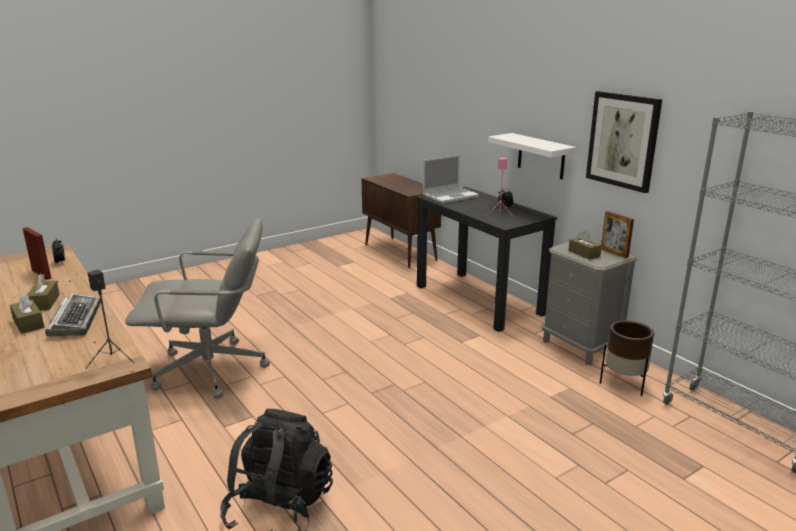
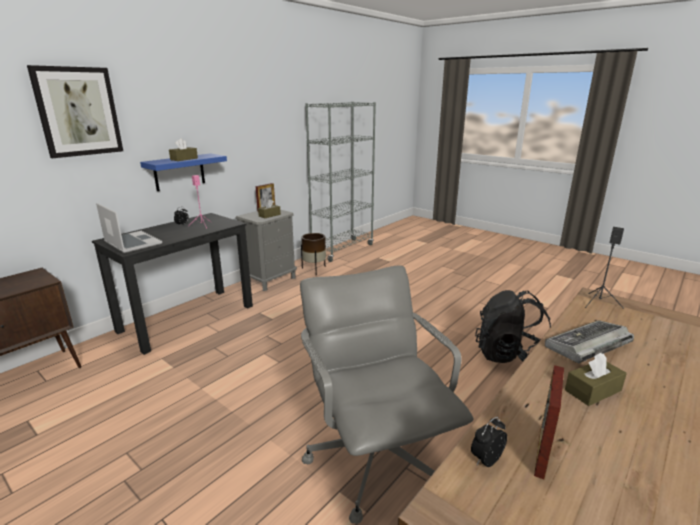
camera: 105 degrees left, 0 degrees up
brown tissue box [10,293,45,334] -> brown tissue box moved to [169,138,198,161]
white shelf [488,133,576,179] -> blue shelf [140,154,227,191]
picture [586,91,662,193] -> picture moved to [27,65,123,158]

